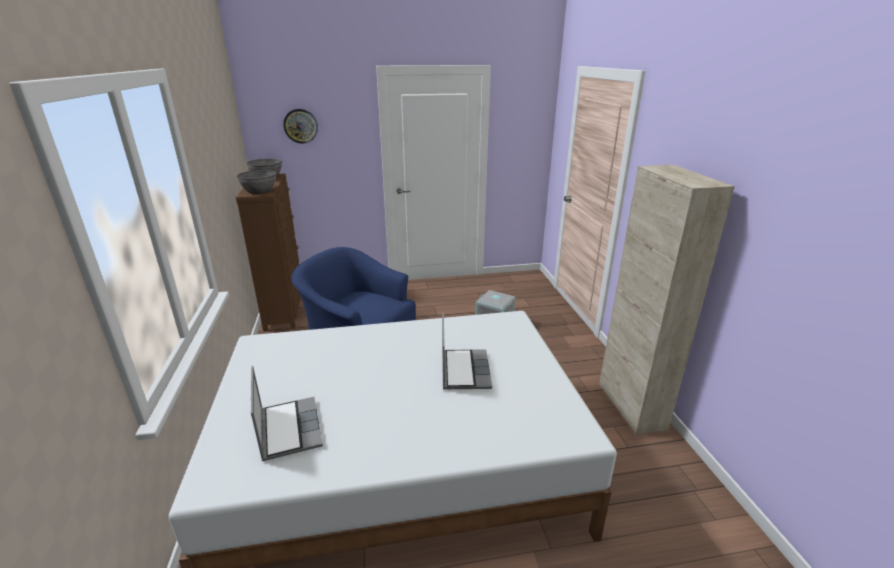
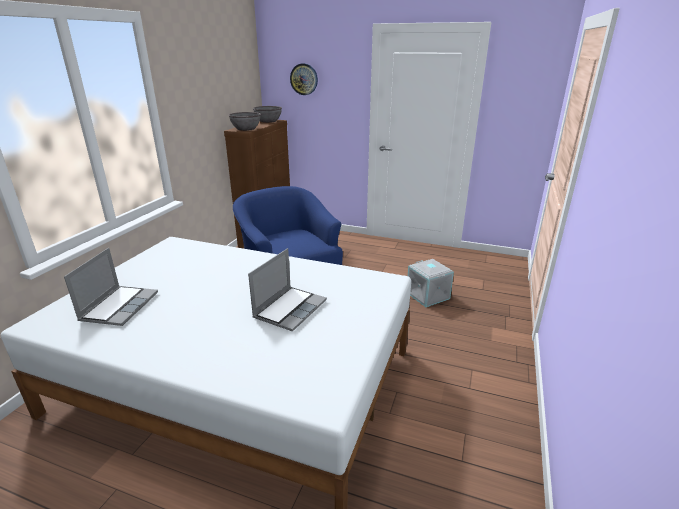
camera: 30 degrees right, 0 degrees up
beige cabinet [599,165,735,435] -> none

